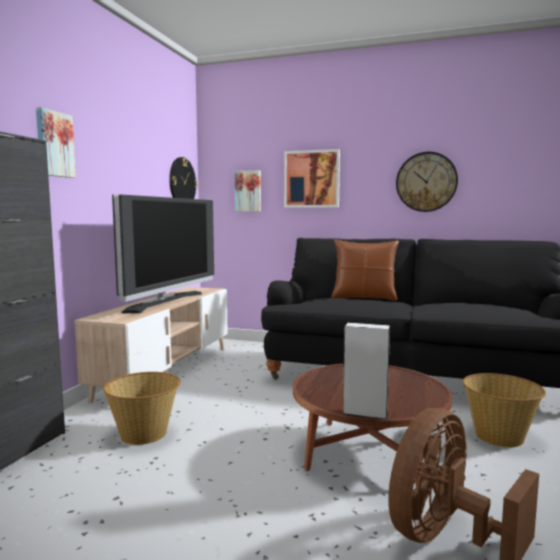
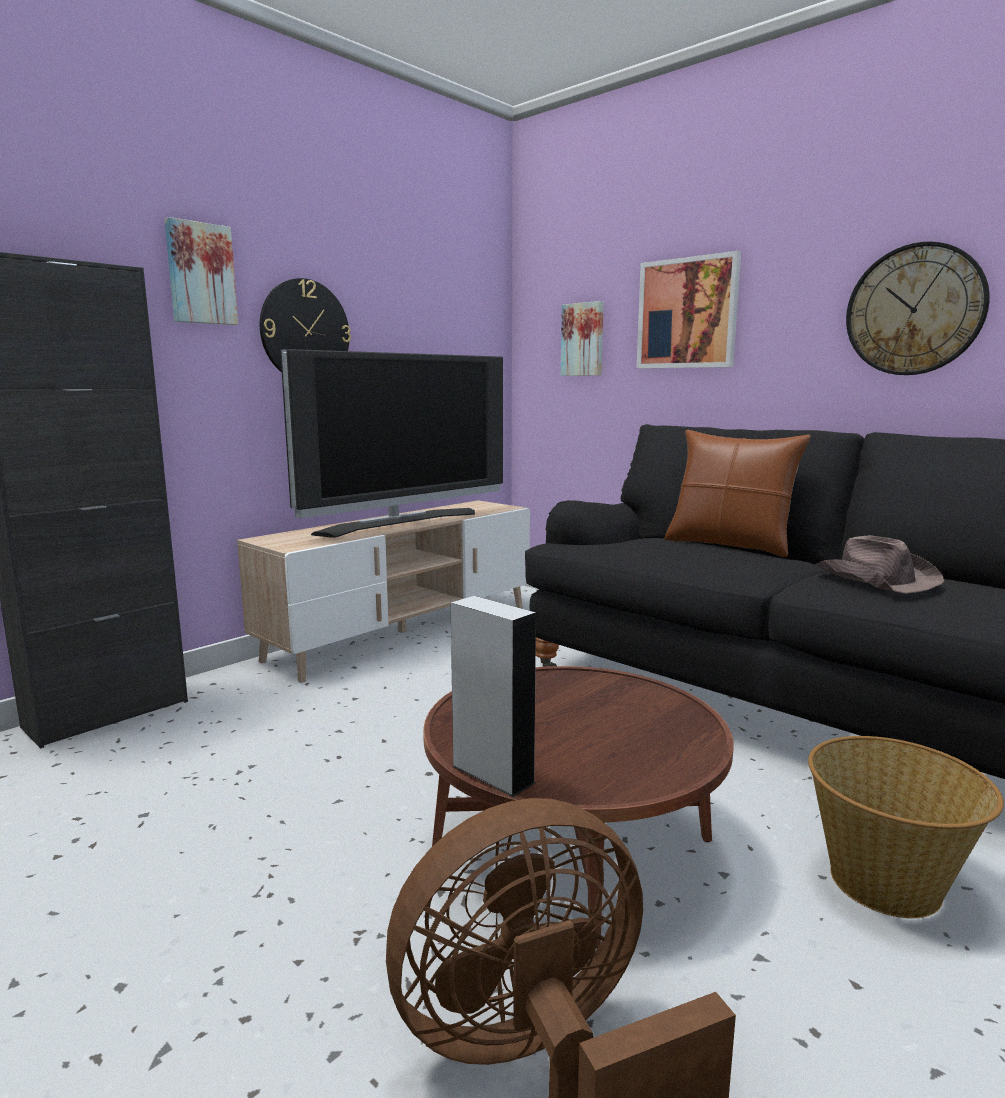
camera: 25 degrees right, 5 degrees up
basket [103,372,181,445] -> none
wall clock [169,157,197,199] -> wall clock moved to [260,278,351,373]
none -> brown hat [815,535,944,594]

